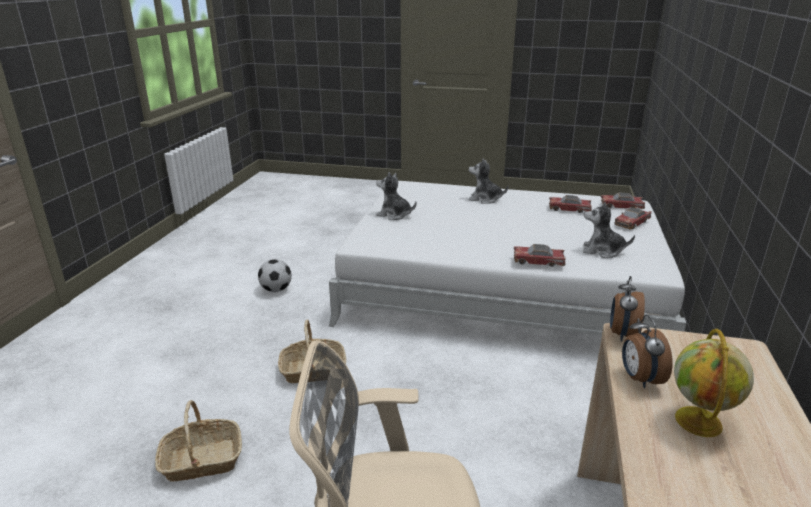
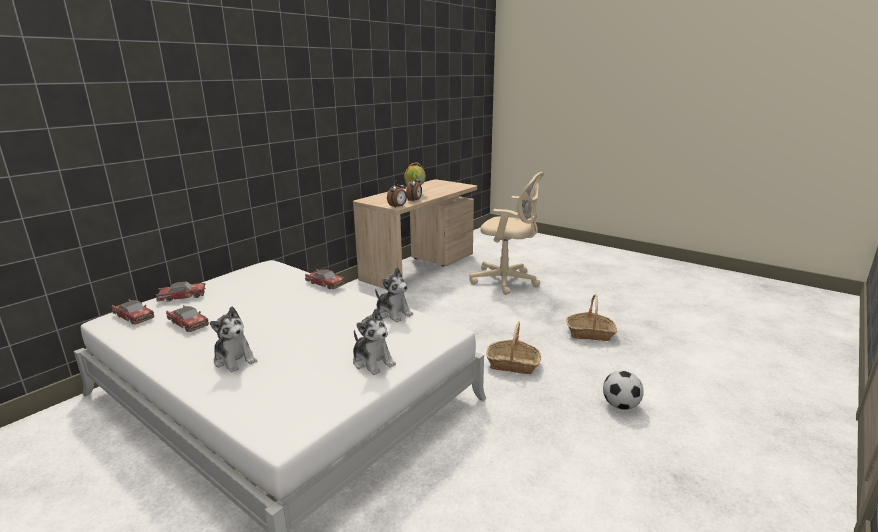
camera: 155 degrees left, 5 degrees down
football [258,259,292,292] -> football moved to [603,370,644,410]
plush toy [583,202,635,258] -> plush toy moved to [375,267,413,322]

